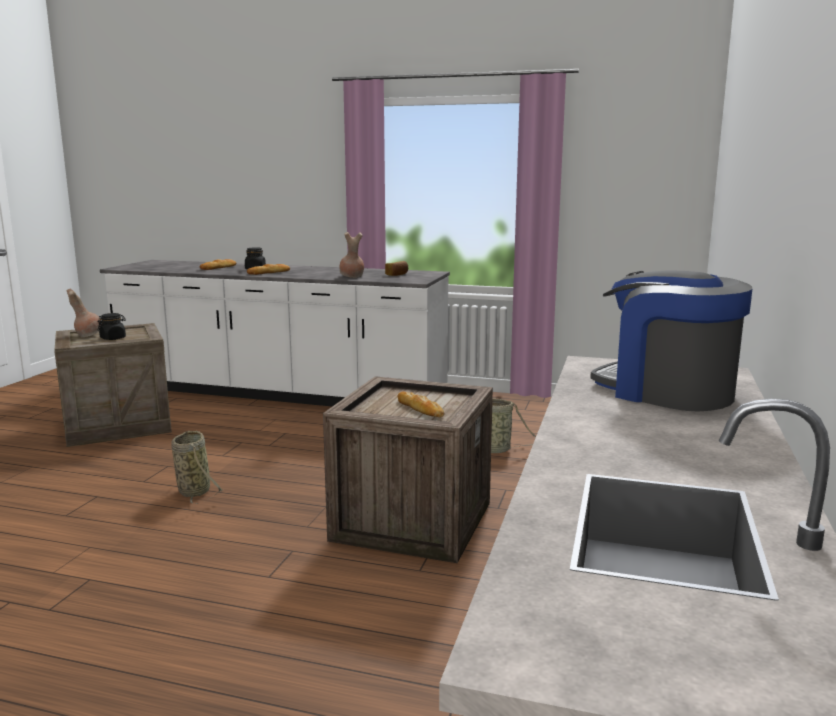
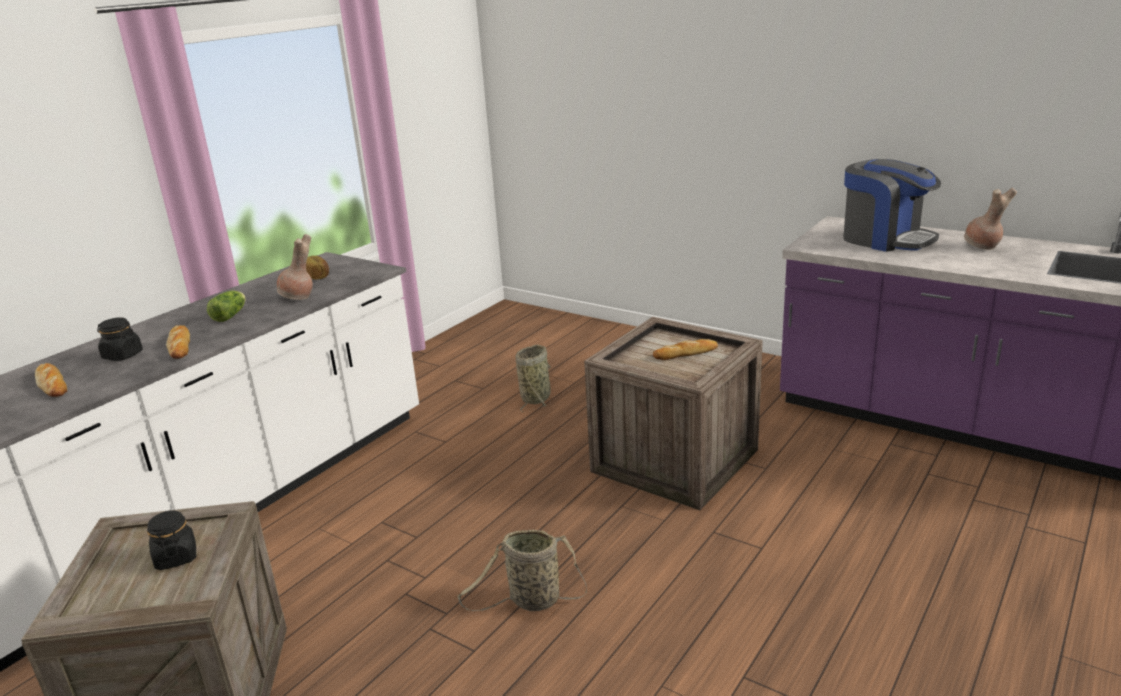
camera: 70 degrees left, 10 degrees up
brown vase [66,289,102,337] -> brown vase moved to [964,188,1017,250]
coffee machine [590,270,752,412] -> coffee machine turned 105 degrees counterclockwise [843,159,941,252]
none -> lettuce [207,290,246,322]

